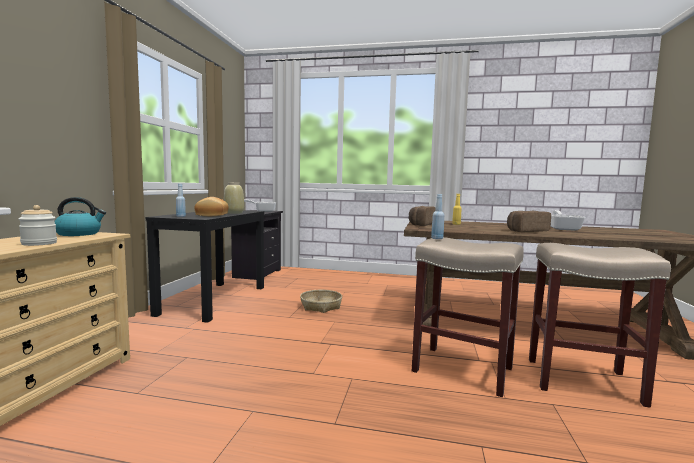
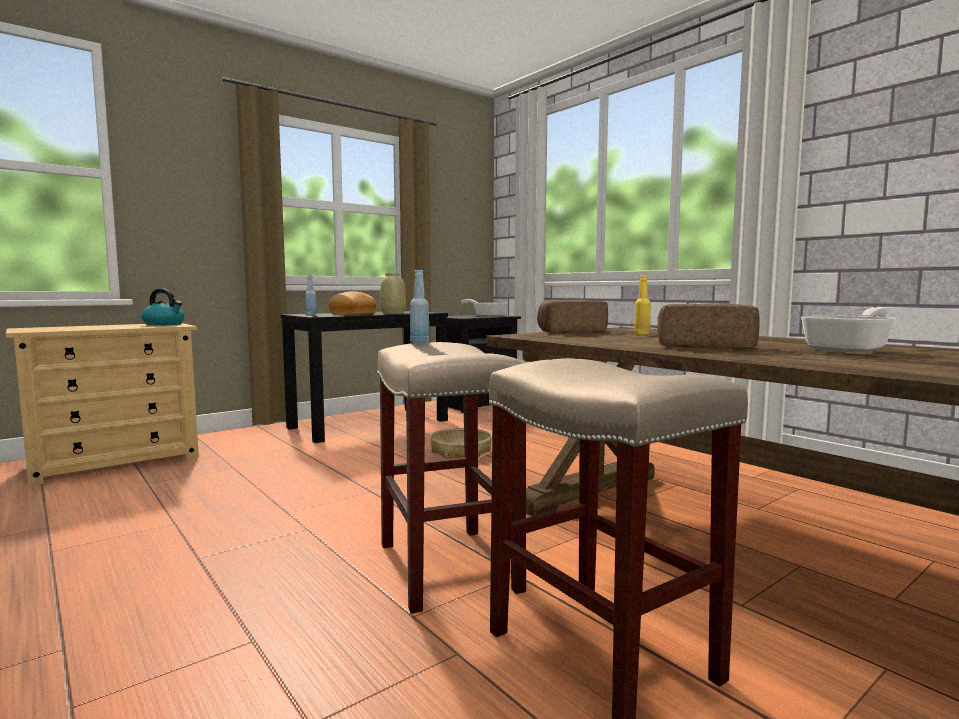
camera: 40 degrees right, 0 degrees up
jar [18,205,57,246] -> none

